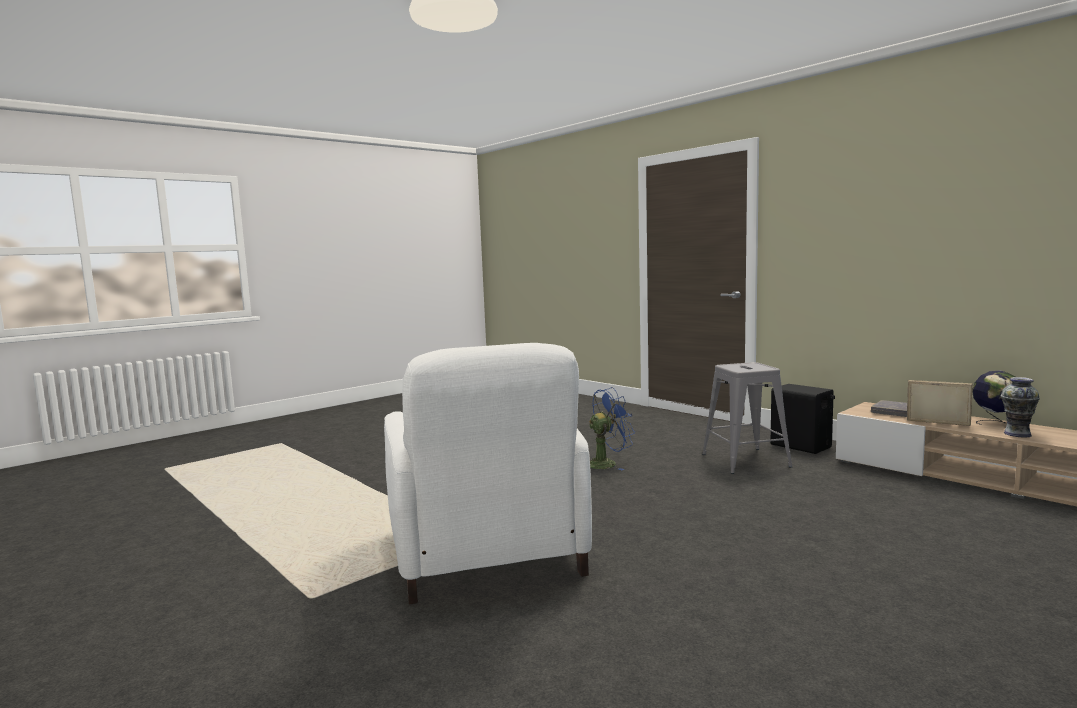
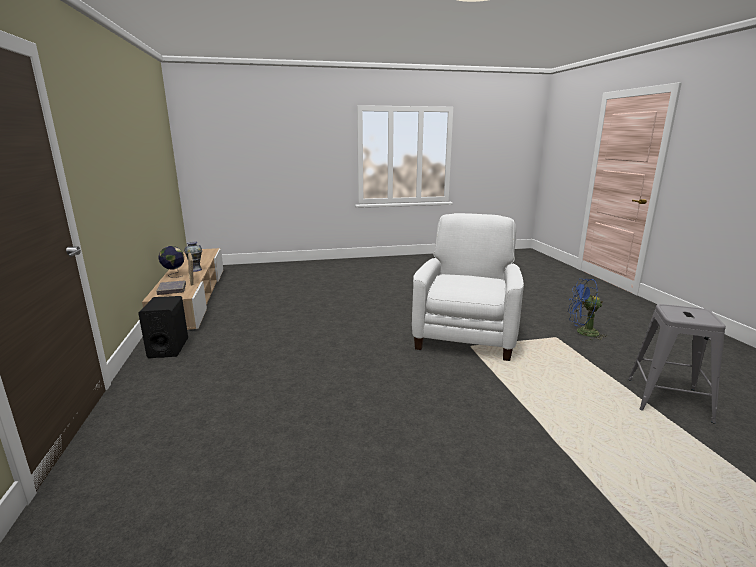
camera: 150 degrees left, 10 degrees up
blue fan [589,387,634,470] -> blue fan moved to [568,278,608,340]
grey stool [702,362,793,474] -> grey stool moved to [628,304,726,424]

